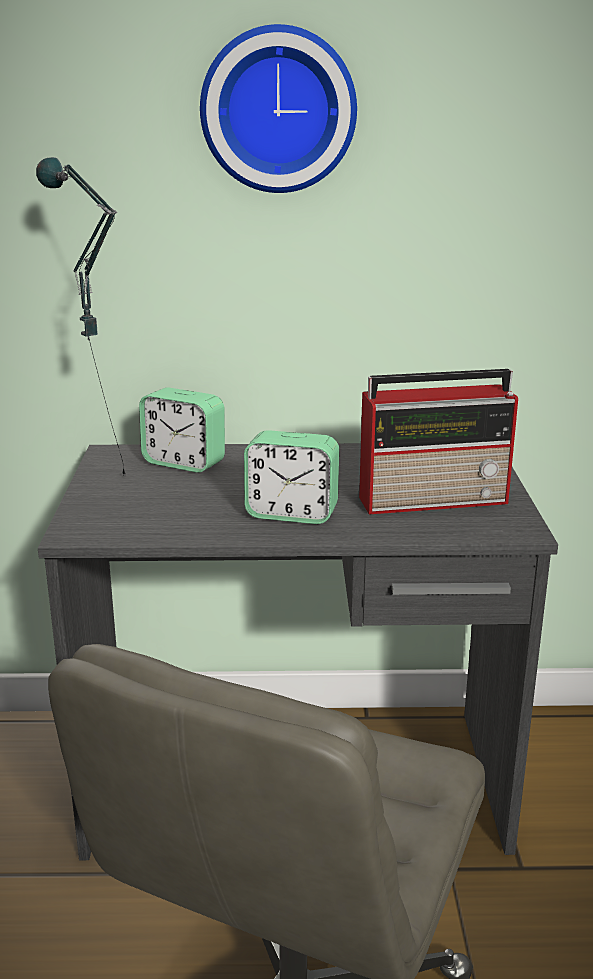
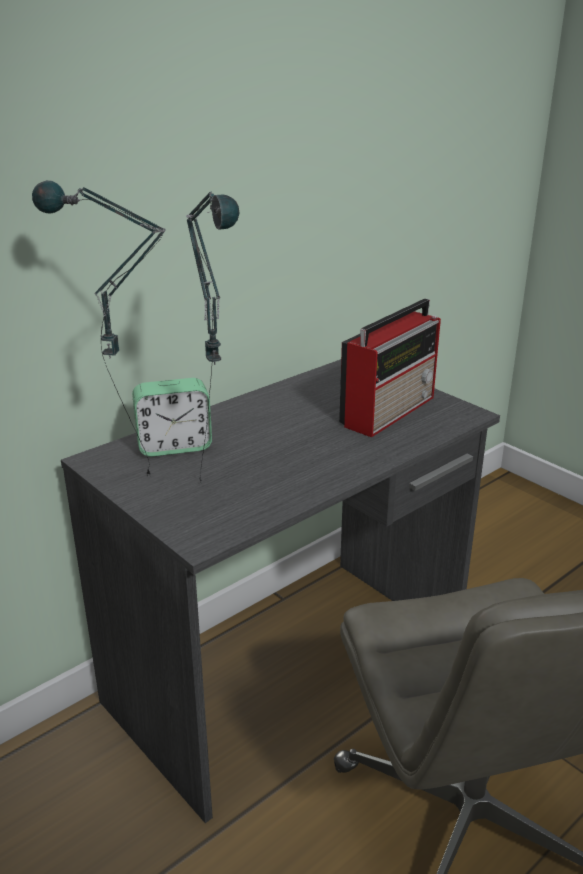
camera: 40 degrees left, 5 degrees up
wall clock [200,24,357,193] -> none
alarm clock [244,430,339,524] -> none
none -> table lamp [186,192,239,483]

